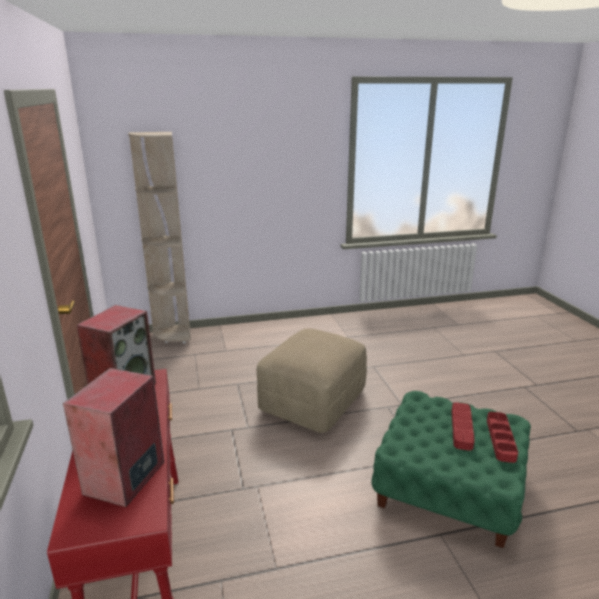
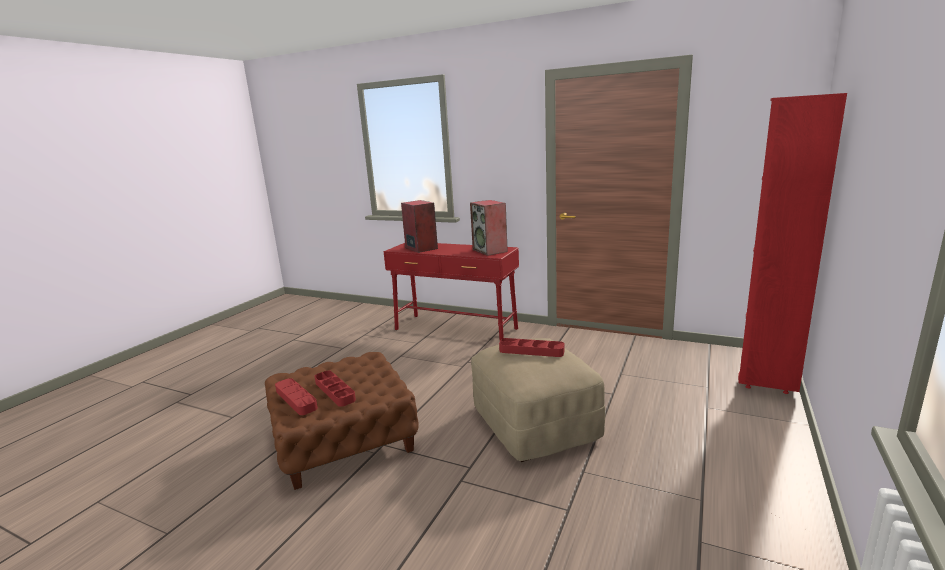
camera: 130 degrees right, 5 degrees down
beige bookcase [128,132,191,344] -> red bookcase [738,93,847,394]
green ottoman [371,391,531,548] -> brown ottoman [265,352,419,490]
none -> red tray [499,338,565,357]

